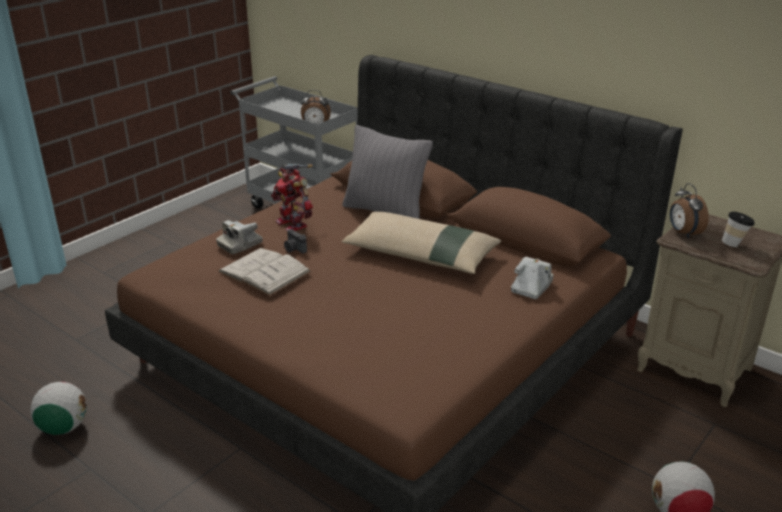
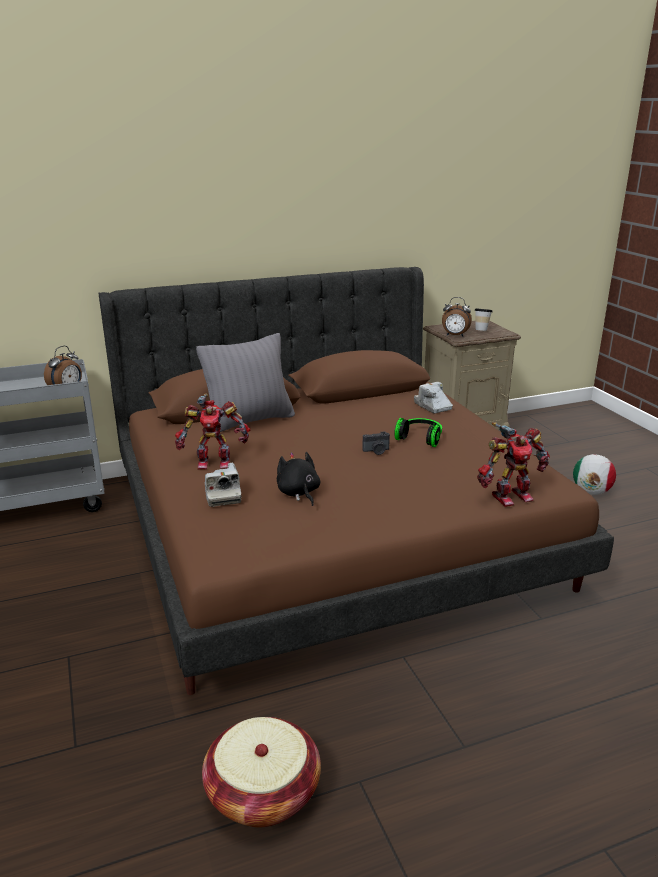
camera: 60 degrees left, 5 degrees down
football [30,382,87,435] -> basket [202,717,321,827]
white book [218,248,311,296] -> black plush toy [277,452,320,506]
camera [284,229,307,253] -> camera moved to [362,432,390,455]
beige pillow [342,211,501,274] -> none
none -> headphones [394,418,442,447]
none -> toy robot [477,422,550,507]

